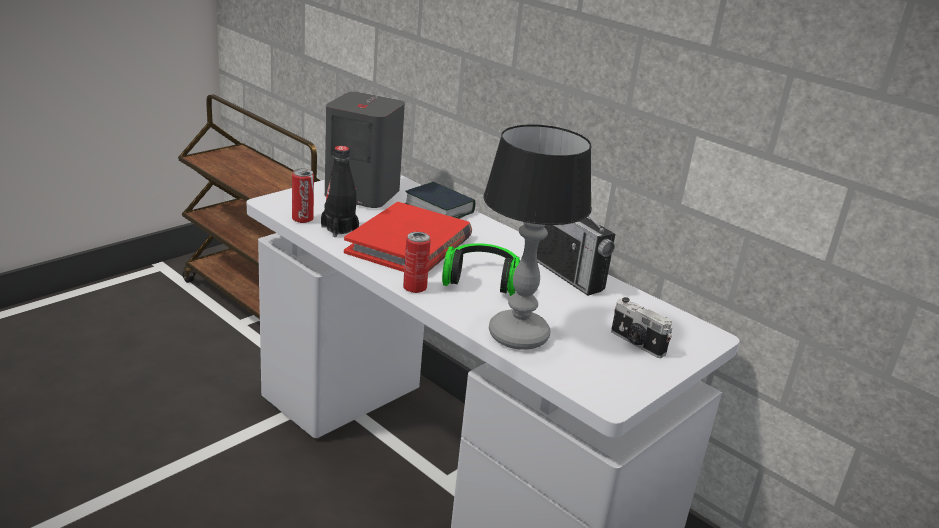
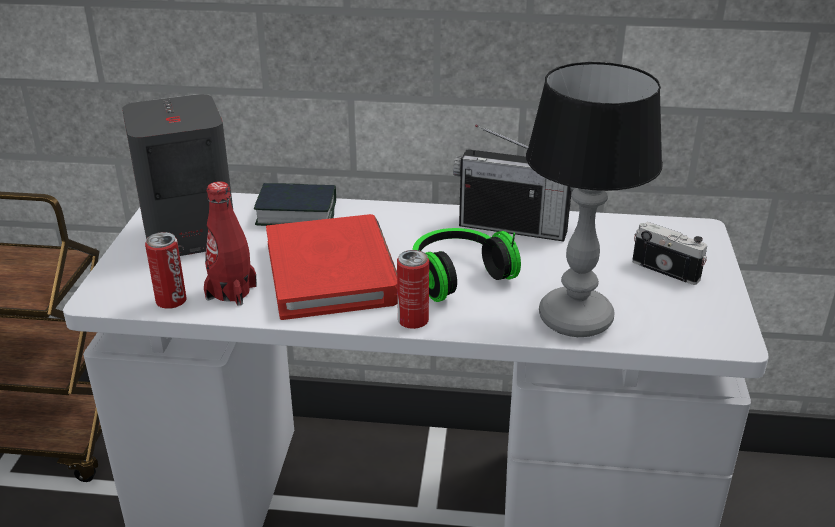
camera: 35 degrees left, 5 degrees up
black bottle [321,146,359,237] -> red bottle [204,181,257,306]
camera [611,297,672,358] -> camera turned 150 degrees counterclockwise [632,222,707,285]

